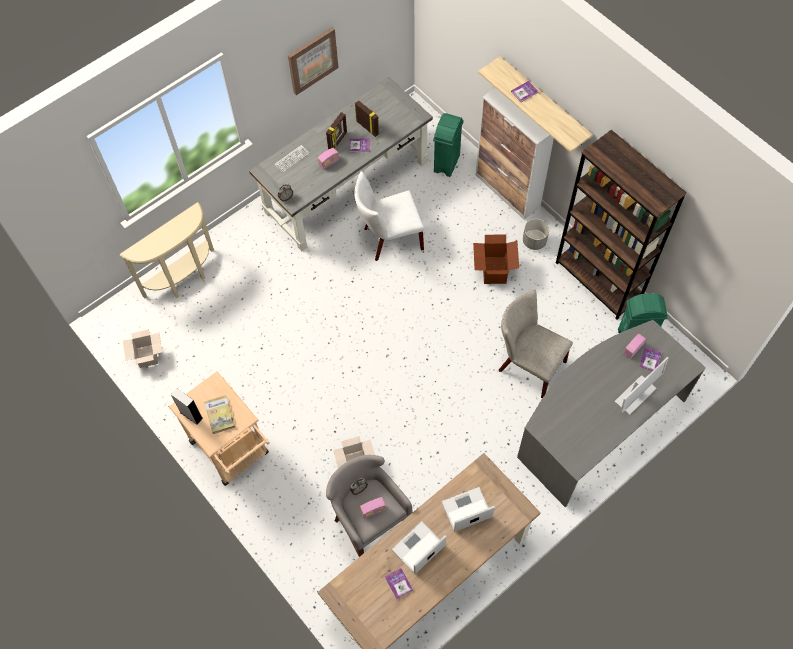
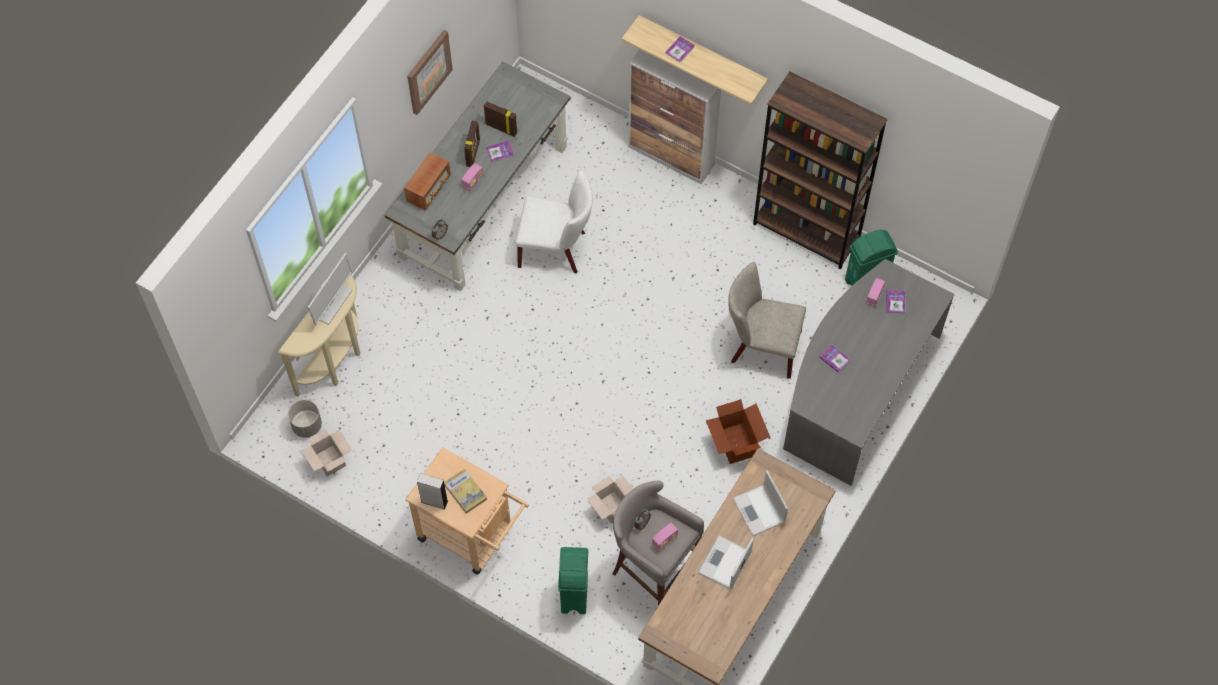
camera: 20 degrees left, 0 degrees up
keyboard [274,145,309,173] -> radio [404,152,451,211]
white chair [355,171,424,261] -> white chair turned 135 degrees counterclockwise [516,170,593,274]
book [385,568,413,599] -> book moved to [819,344,851,373]
green trash can [433,113,463,177] -> green trash can moved to [558,547,588,614]
laptop [441,487,495,532] -> laptop turned 75 degrees counterclockwise [733,471,788,536]
cardboard box [473,234,519,284] -> cardboard box moved to [706,399,770,464]
grey planter [523,219,549,250] -> grey planter moved to [288,400,322,437]
monitor [614,357,668,415] -> monitor moved to [308,253,353,325]

